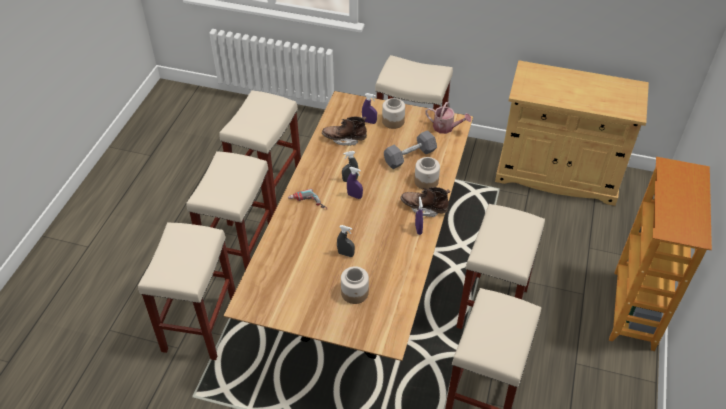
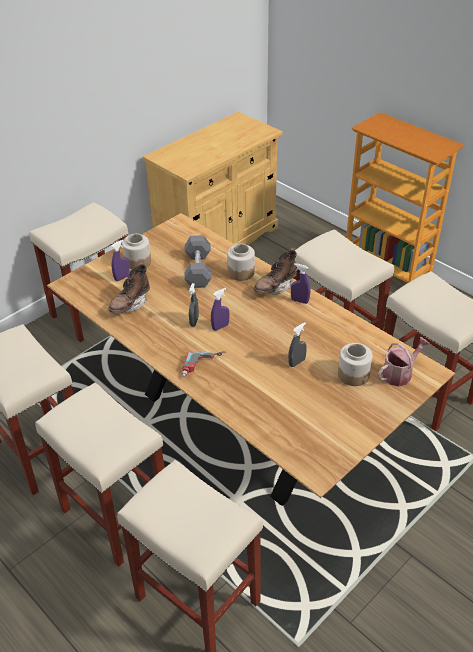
camera: 60 degrees left, 5 degrees down
watering can [425,102,471,134] -> watering can moved to [378,337,430,387]

